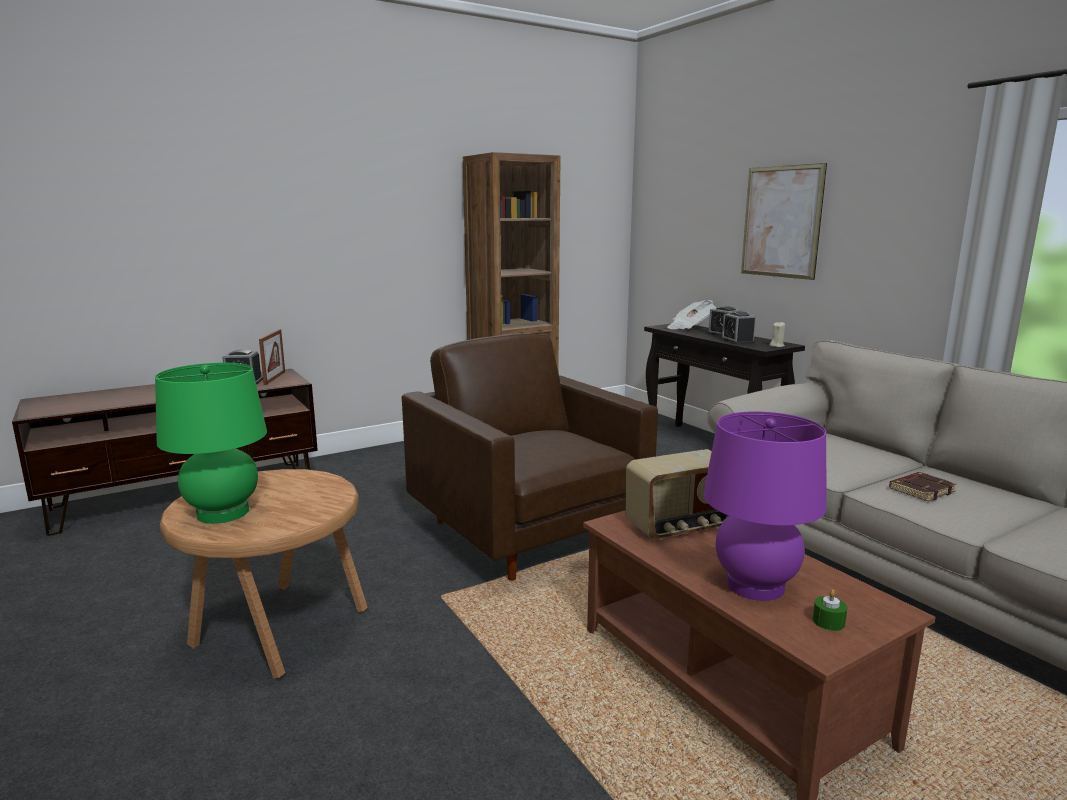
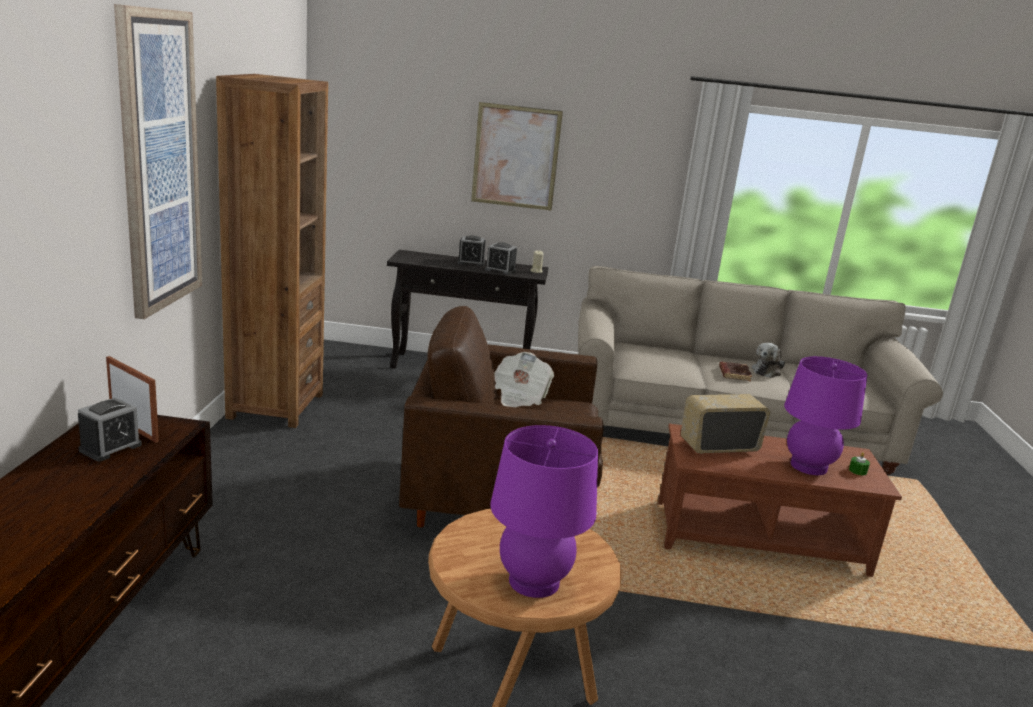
camera: 55 degrees left, 5 degrees up
green table lamp [155,363,267,524] -> purple table lamp [490,425,598,598]
radio [626,449,729,541] -> radio turned 120 degrees counterclockwise [681,394,770,454]
newspaper [667,300,716,329] -> newspaper moved to [494,352,554,407]
none -> picture [114,4,202,319]
none -> plush toy [752,343,785,378]

